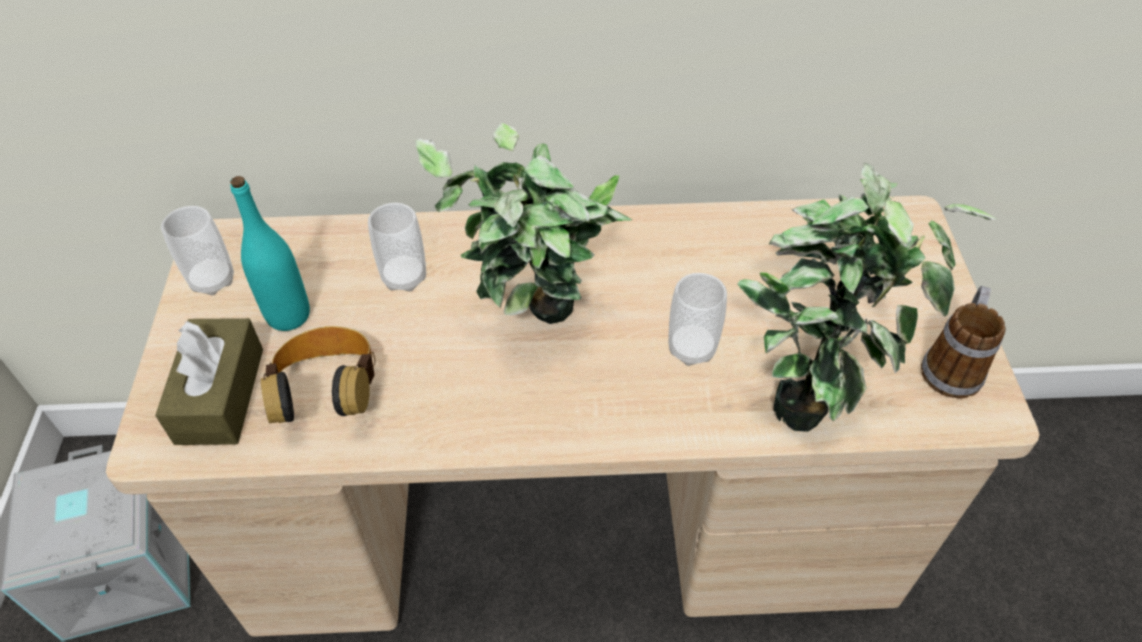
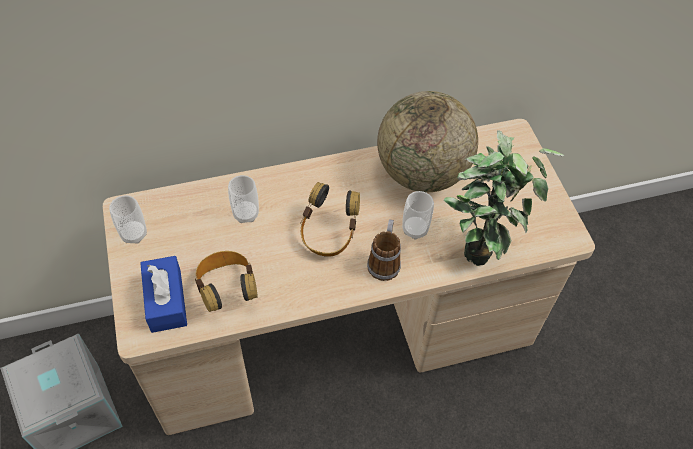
camera: 15 degrees left, 5 degrees up
brown tissue box [155,318,263,445] -> blue tissue box [140,256,187,333]
turquoise bottle [230,176,310,331] -> none
potted plant [415,123,632,324] -> headphones [300,182,360,257]
mug [921,286,1006,399] -> mug moved to [367,219,401,281]
none -> globe [377,91,478,192]

